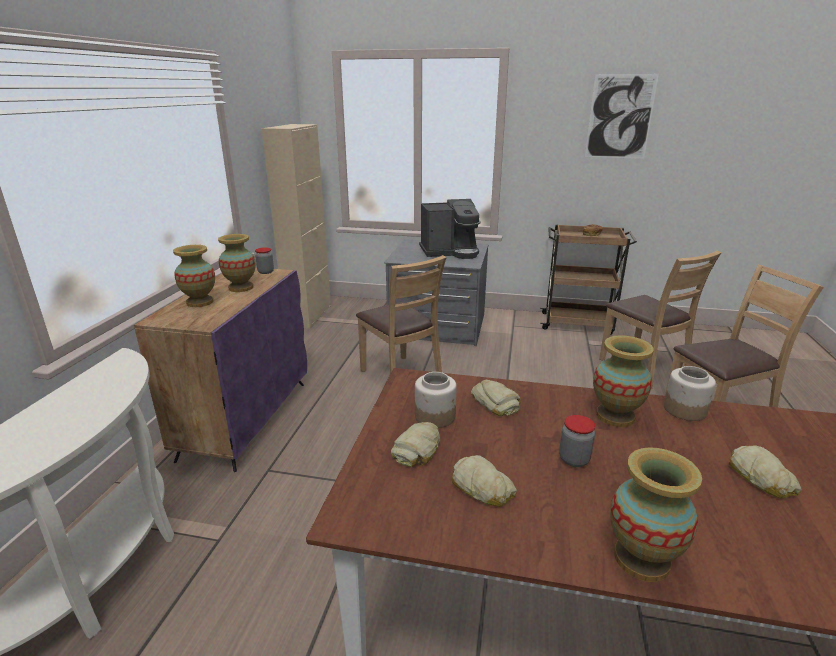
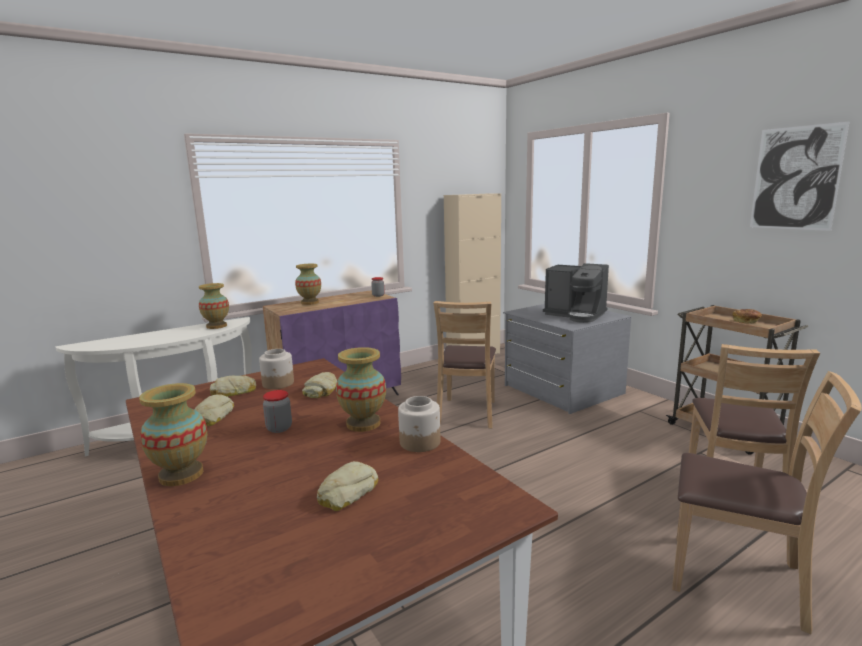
camera: 45 degrees right, 10 degrees down
vase [218,234,256,292] -> vase moved to [199,283,229,329]

